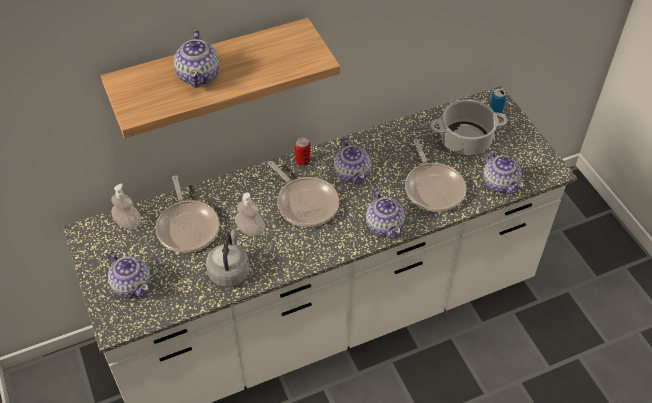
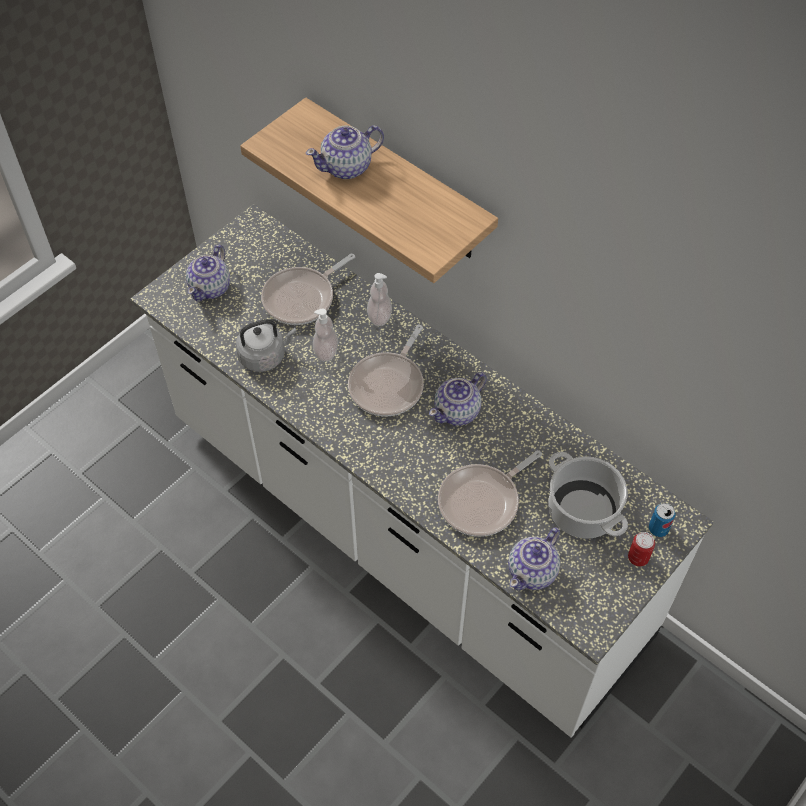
camera: 65 degrees right, 5 degrees up
soap dispenser [111,183,141,229] -> soap dispenser moved to [367,273,392,326]
can [295,137,311,166] -> can moved to [628,532,655,566]
teapot [366,188,405,239] -> none

